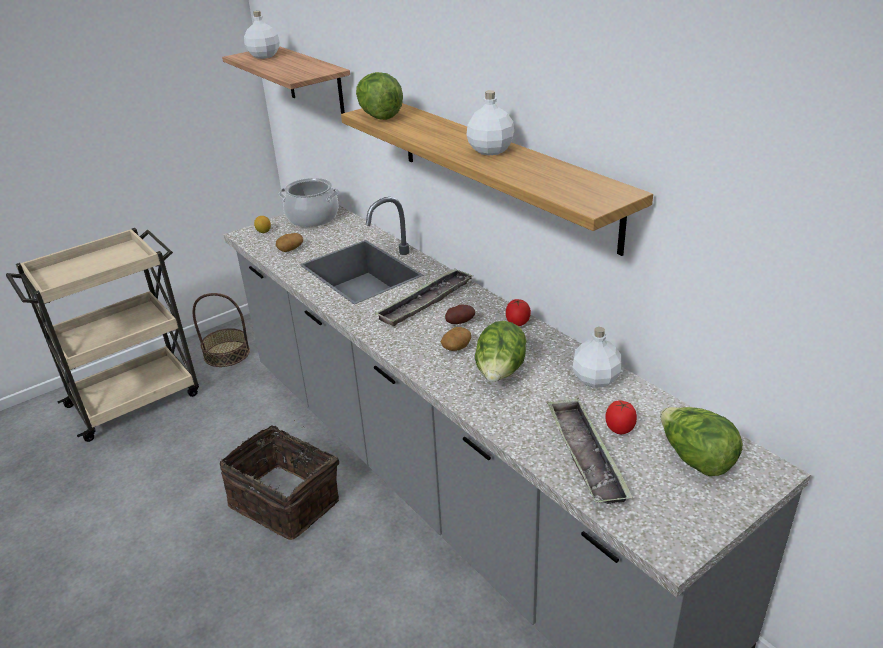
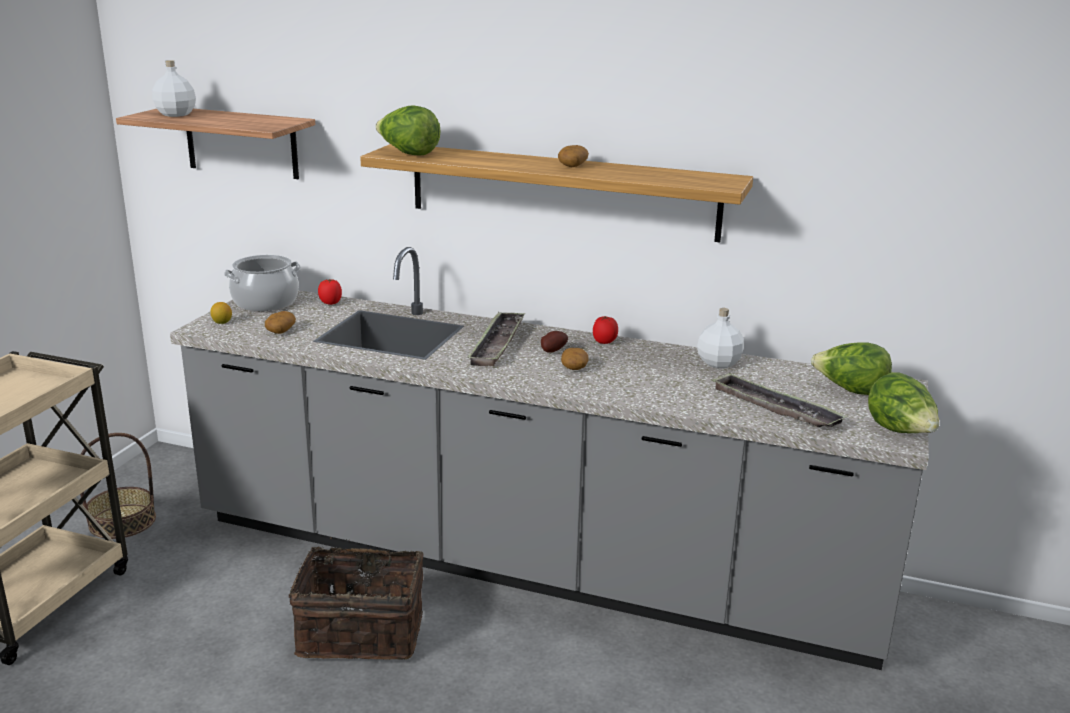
camera: 35 degrees left, 10 degrees down
white bottle [467,90,514,155] -> potato [558,145,589,167]
lettuce [475,321,526,382] -> lettuce moved to [868,372,939,433]
tomato [606,401,637,434] -> tomato moved to [318,279,342,305]

